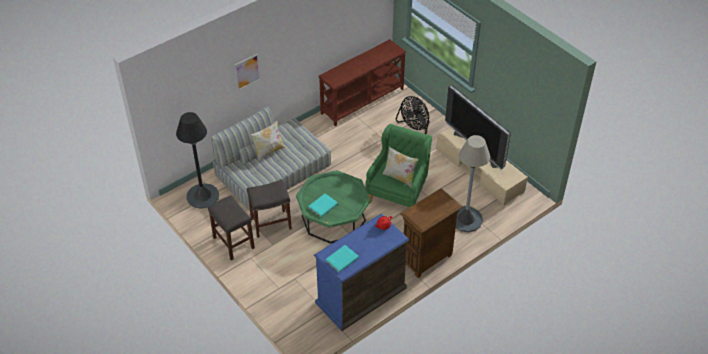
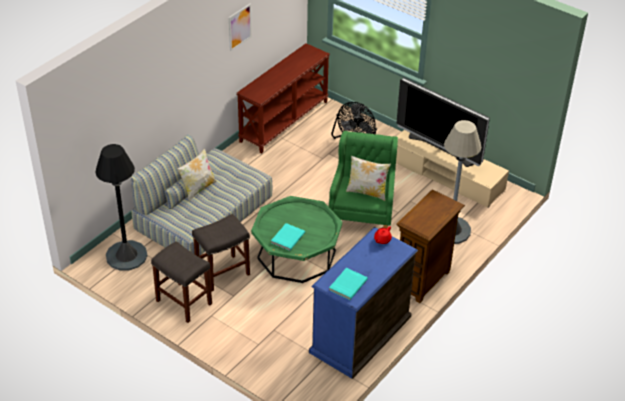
camera: 15 degrees left, 5 degrees down
picture [234,54,261,91] -> picture moved to [229,4,252,51]

